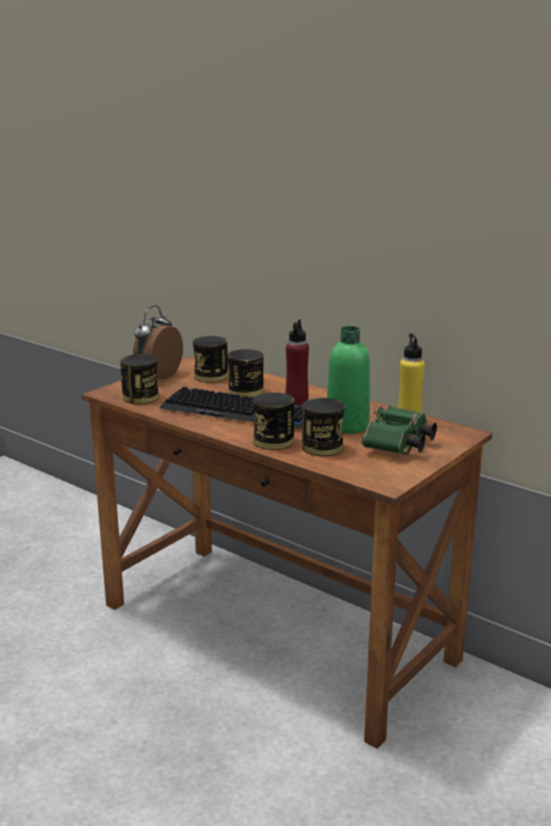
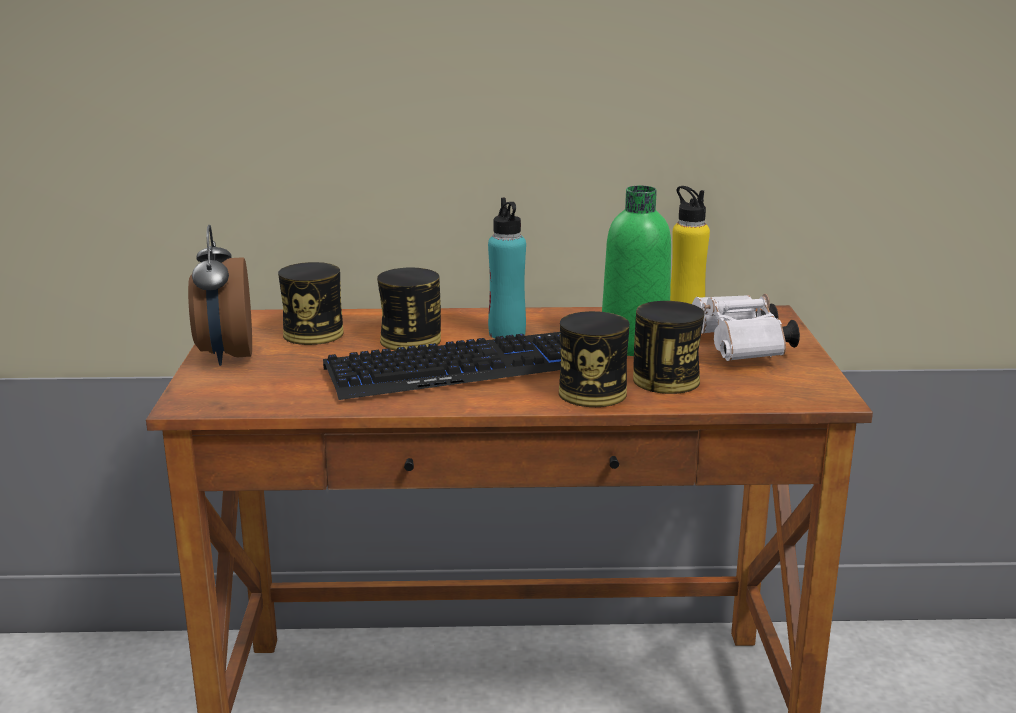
camera: 40 degrees left, 0 degrees up
can [120,354,159,404] -> none
red bottle [285,319,309,406] -> turquoise bottle [488,198,526,339]
green binoculars [362,406,437,454] -> white binoculars [692,294,800,361]

